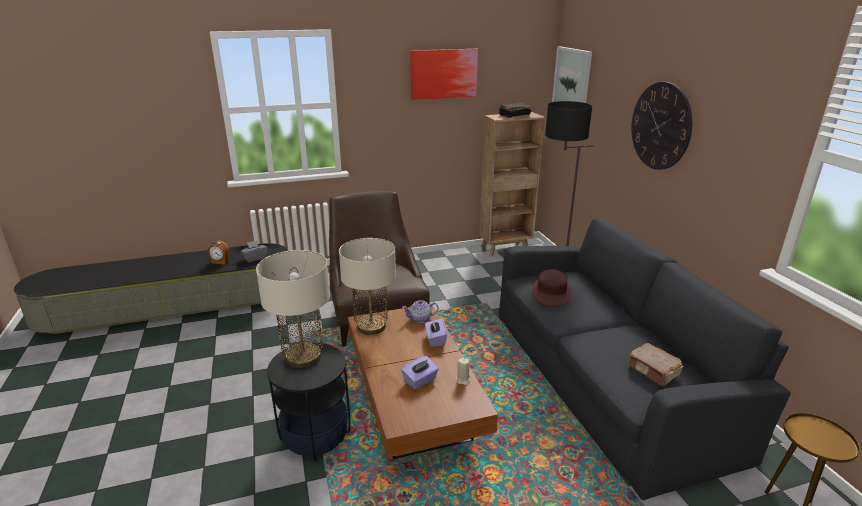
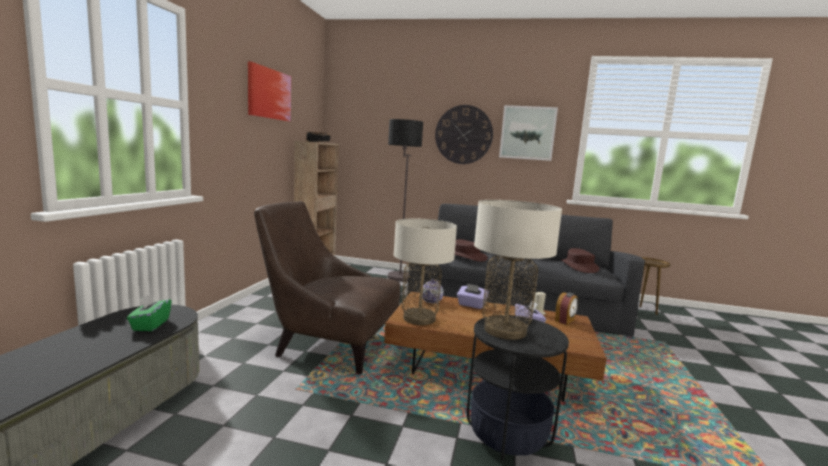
camera: 60 degrees left, 15 degrees down
alarm clock [208,241,230,265] -> alarm clock moved to [555,292,578,325]
grey tissue box [241,240,268,263] -> green tissue box [127,294,171,331]
picture [552,47,592,103] -> picture moved to [499,105,558,161]
brown book [628,343,683,386] -> brown hat [561,248,600,273]

